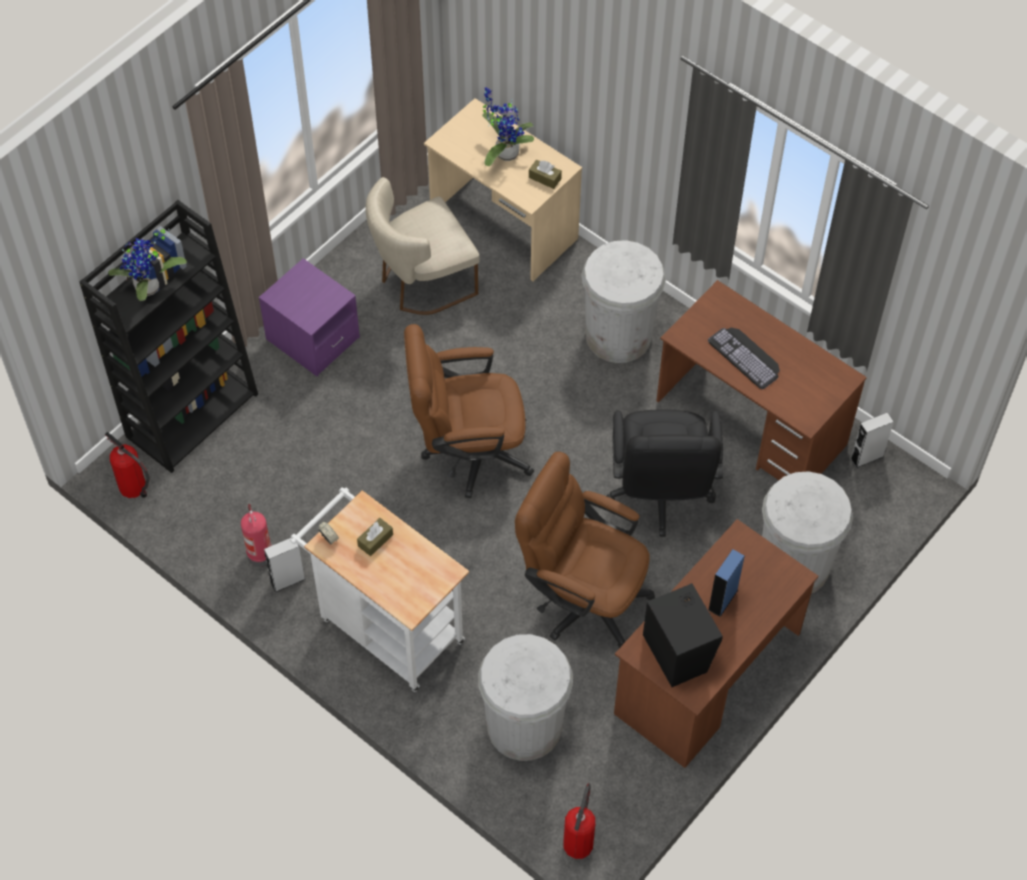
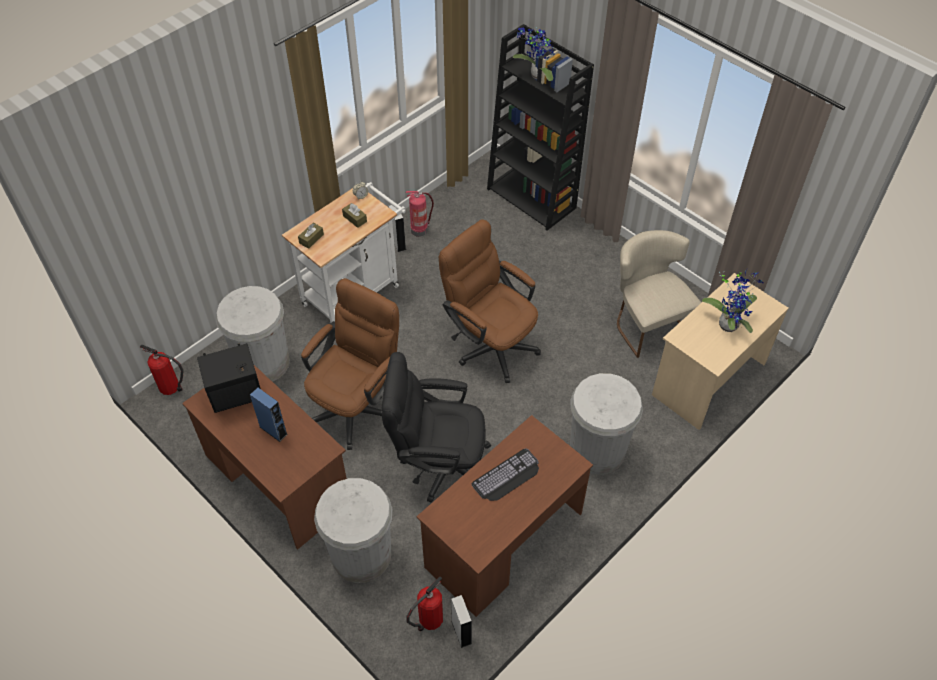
camera: 95 degrees right, 5 degrees down
fire extinguisher [105,432,150,498] -> fire extinguisher moved to [407,576,443,631]
purple nightstand [259,258,360,376] -> none
brown office chair [404,324,534,498] -> brown office chair turned 45 degrees counterclockwise [439,219,541,383]
brown tissue box [529,160,562,189] -> brown tissue box moved to [298,223,324,249]

